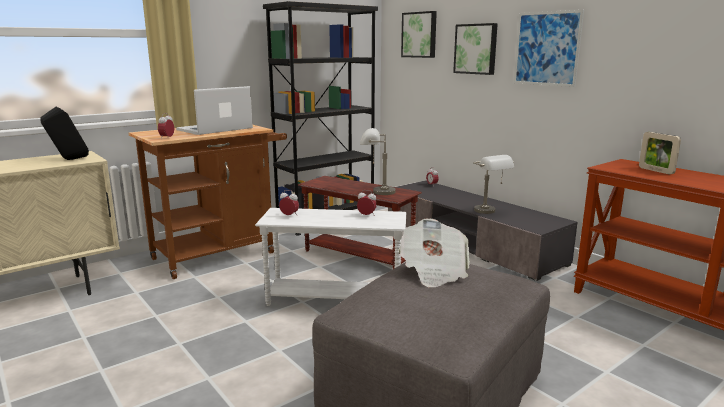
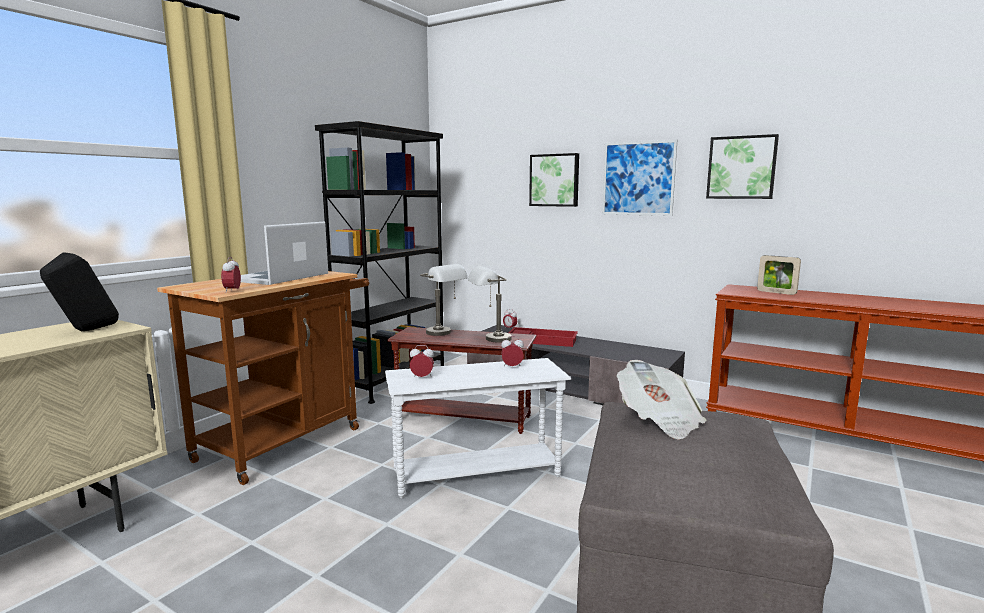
camera: 20 degrees left, 5 degrees down
picture [401,11,437,58] -> picture moved to [706,134,779,199]
grey table lamp [473,155,514,214] -> grey table lamp moved to [420,264,468,336]
none -> red tray [509,327,578,347]

